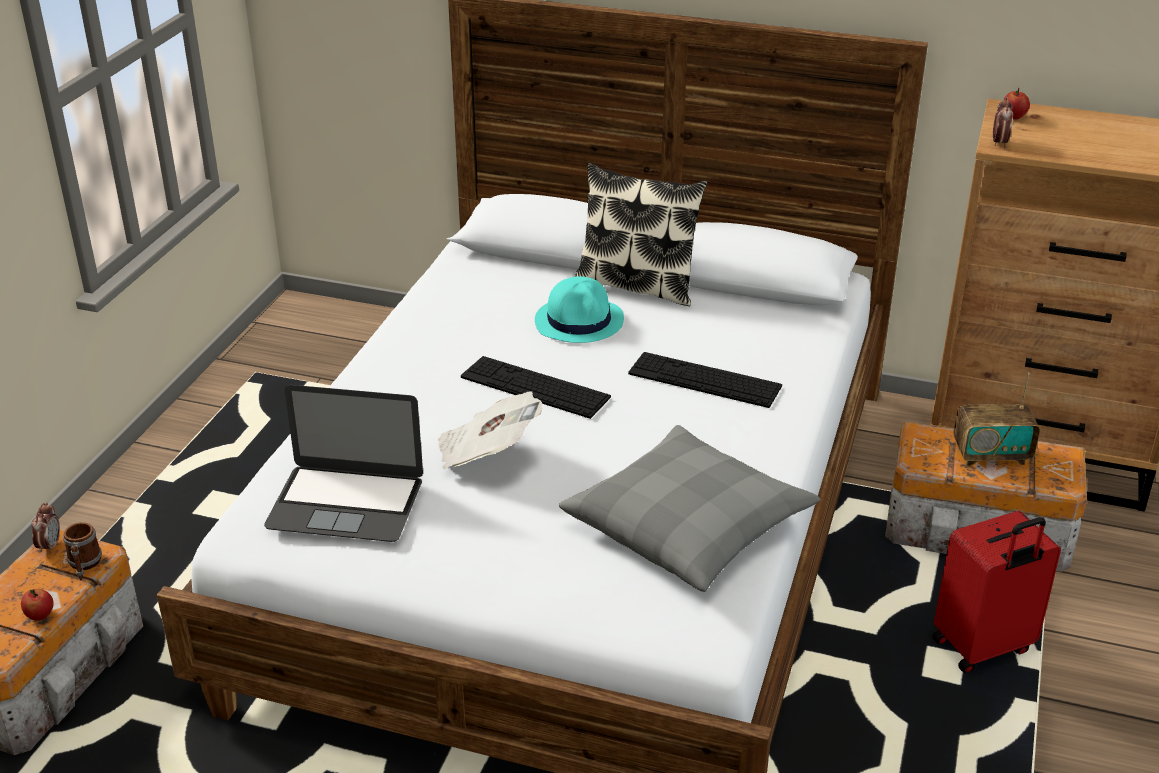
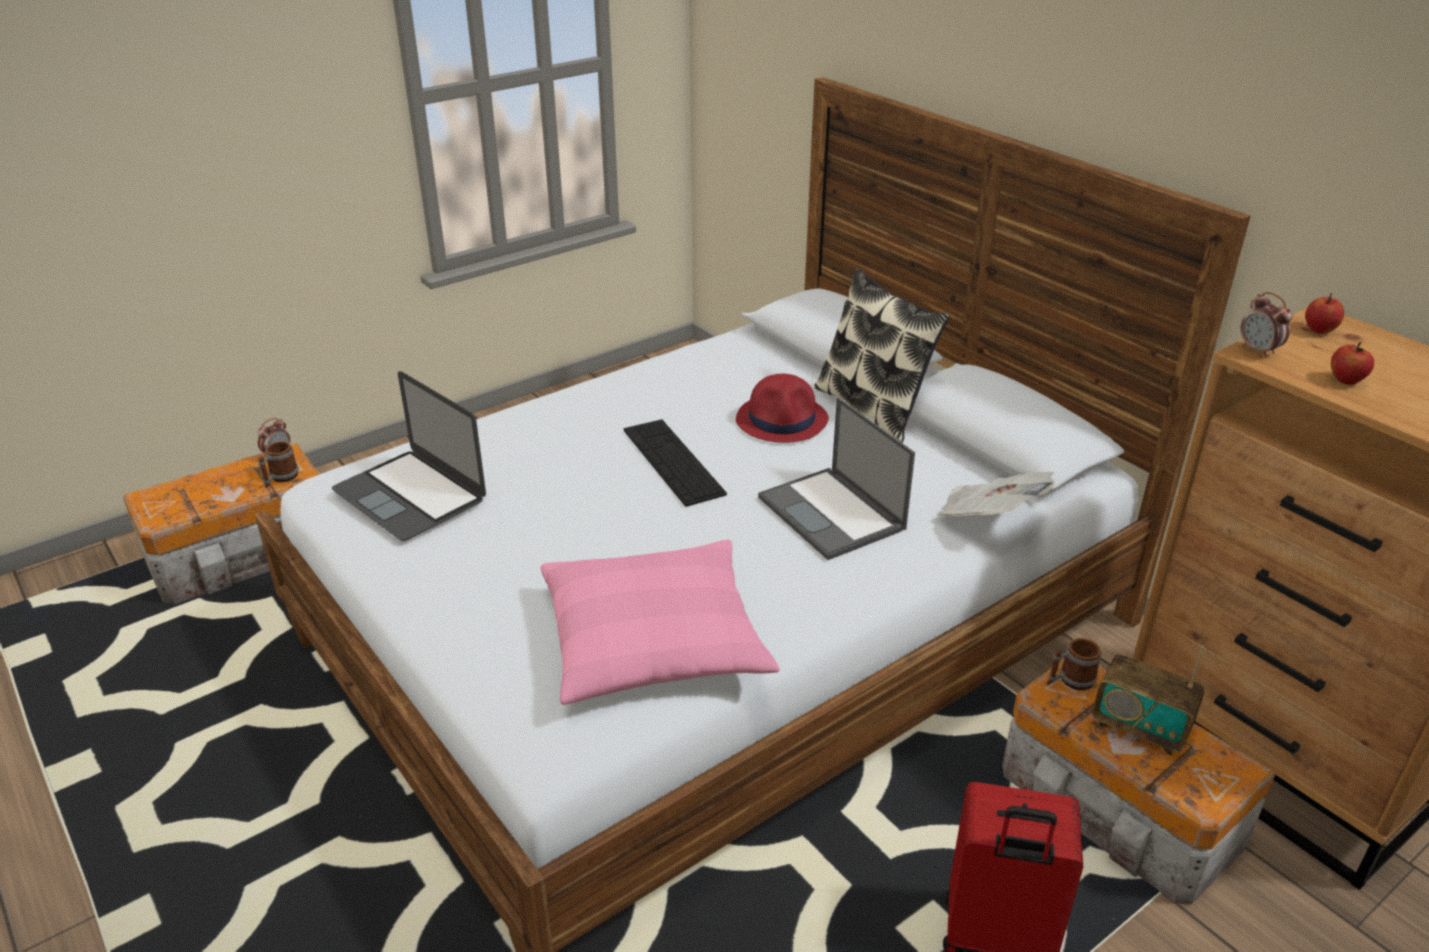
camera: 35 degrees right, 0 degrees up
apple [21,589,54,621] -> apple moved to [1331,342,1374,385]
newspaper [438,391,542,469] -> newspaper moved to [937,472,1055,516]
turquoise hat [535,276,624,343] -> red hat [736,374,829,443]
grey pillow [559,425,820,592] -> pink pillow [541,540,779,705]
keyboard [628,352,782,408] -> laptop [758,397,915,560]
alarm clock [993,97,1013,148] -> alarm clock turned 105 degrees clockwise [1241,292,1292,358]
none -> mug [1047,638,1102,690]

